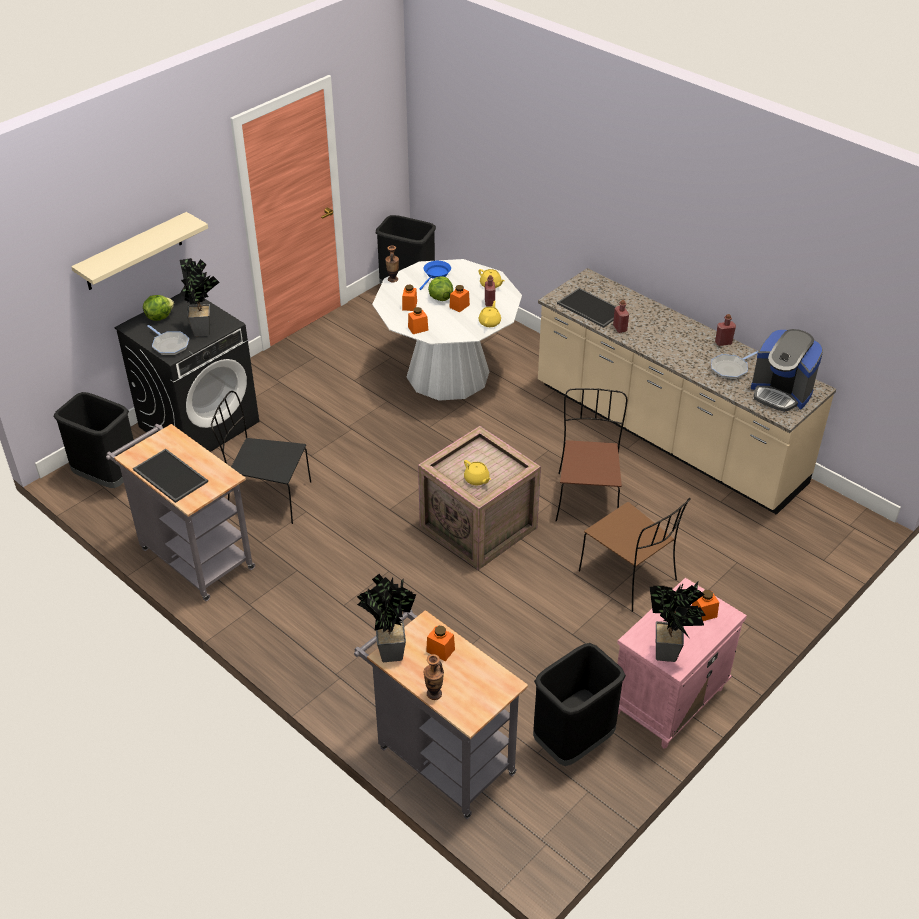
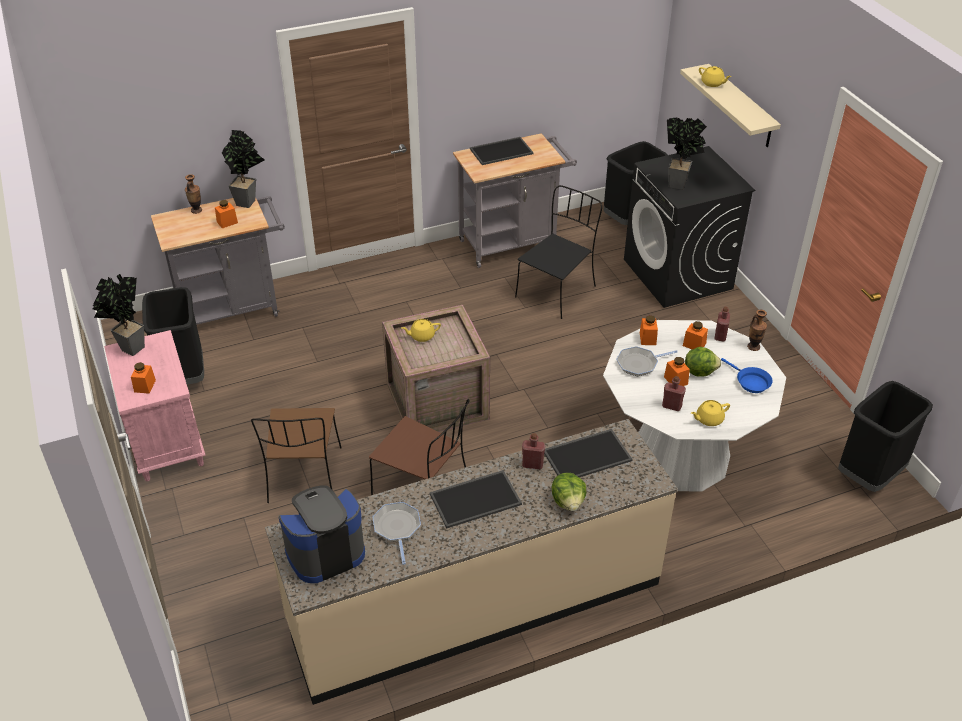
camera: 115 degrees right, 0 degrees up
lettuce [143,295,174,321] -> lettuce moved to [551,473,586,511]
frying pan [147,325,189,355] -> frying pan moved to [616,346,678,376]
yellow teapot [479,301,501,327] -> yellow teapot moved to [699,66,732,87]
brown chair [579,498,691,612] -> brown chair turned 75 degrees counterclockwise [251,408,342,503]
red bottle [715,314,736,346] -> red bottle moved to [714,307,730,341]
none -> tray [430,470,522,529]

